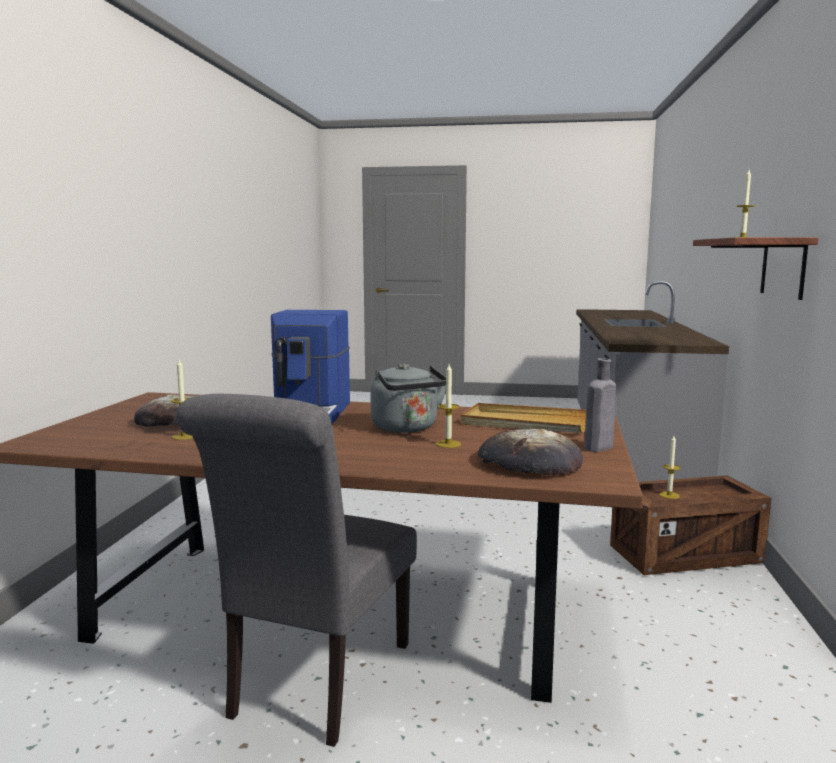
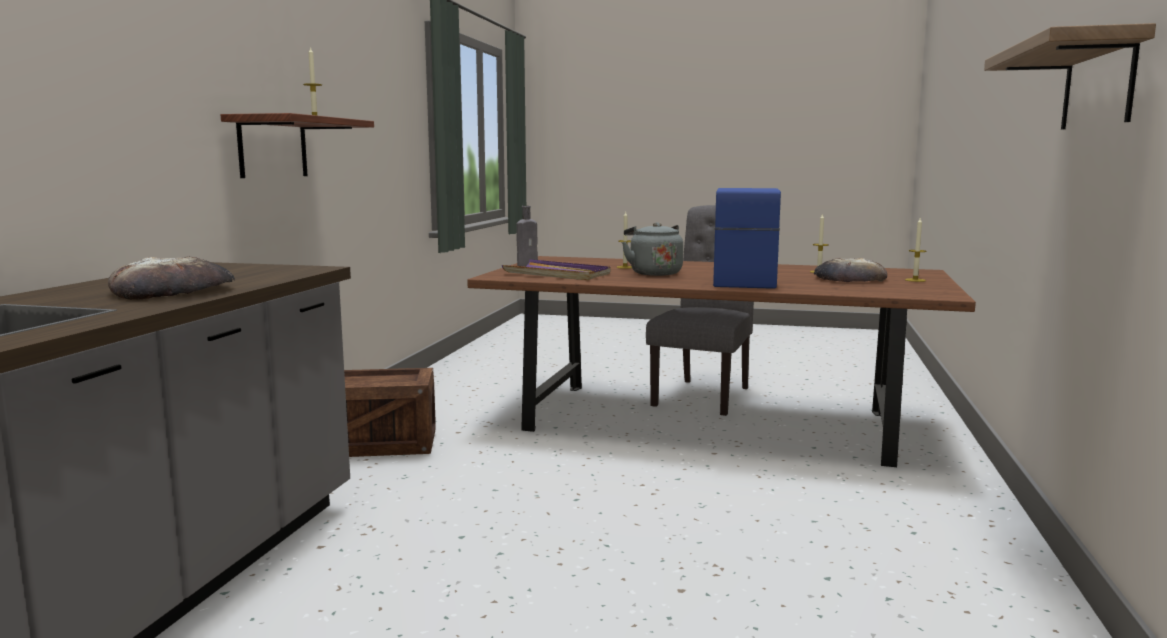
camera: 175 degrees left, 0 degrees up
beige tray [461,403,586,433] -> purple tray [502,259,611,280]
bread [478,429,583,476] -> bread moved to [108,257,235,300]
candle [659,436,680,499] -> candle moved to [905,218,926,282]
none -> shelf [984,23,1156,130]

